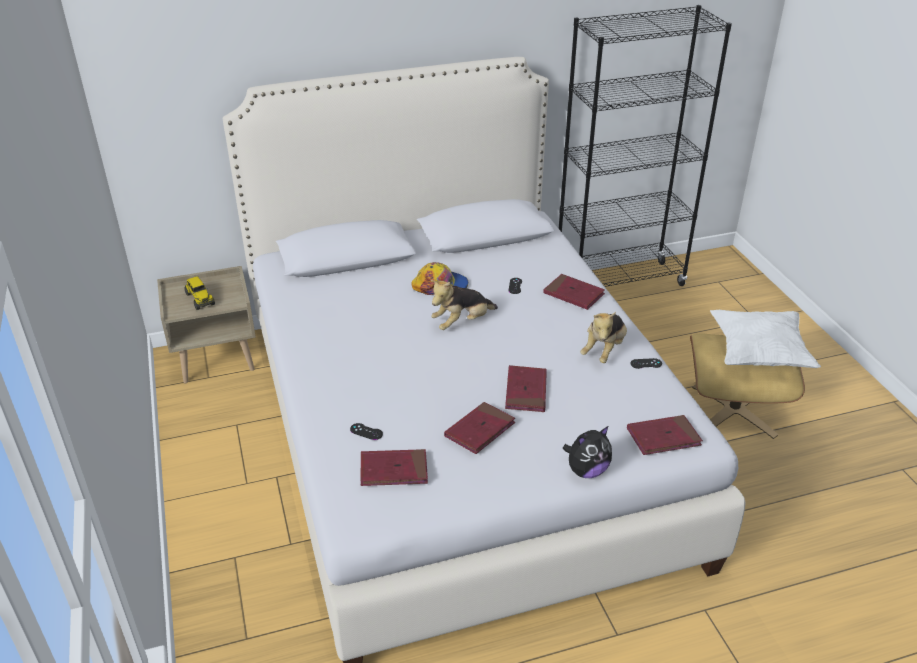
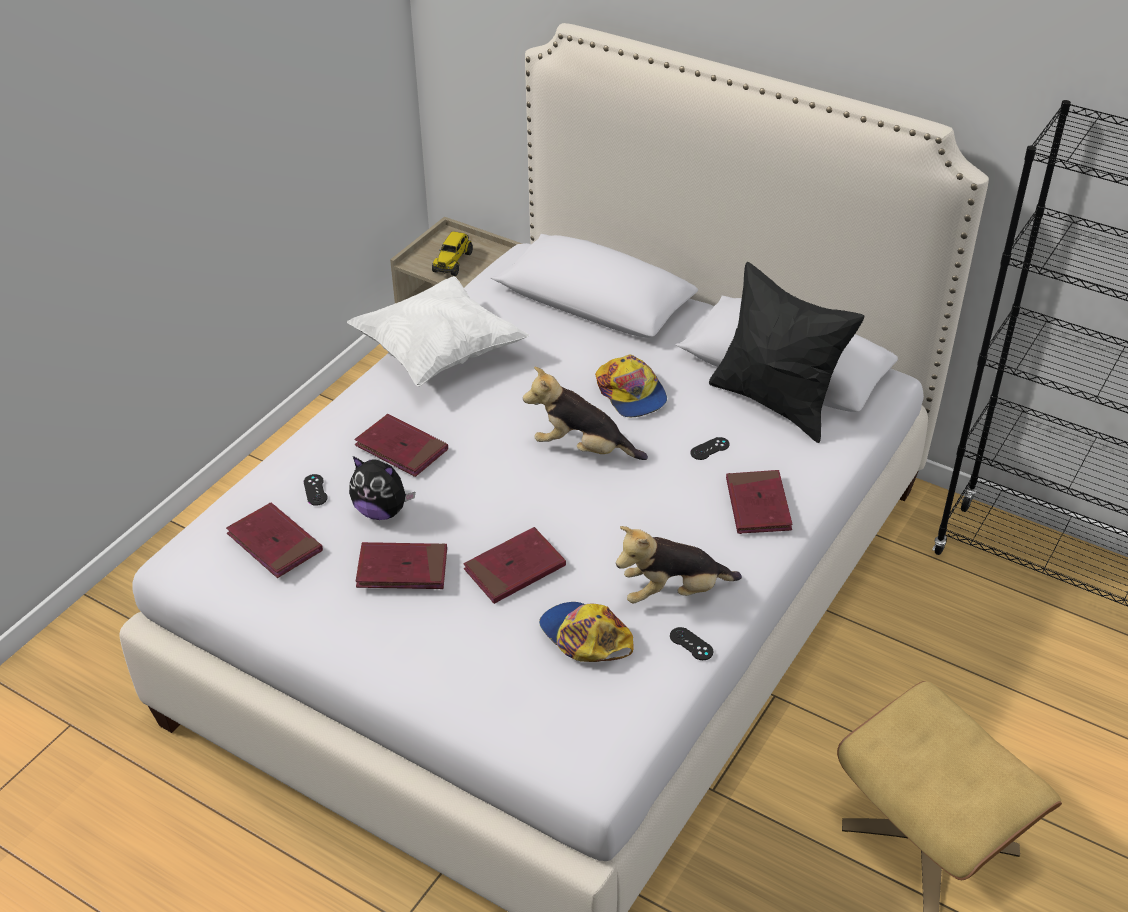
camera: 50 degrees right, 5 degrees up
plush toy [563,426,612,478] -> plush toy moved to [349,456,415,520]
red book [627,415,703,455] -> red book moved to [354,414,448,477]
white pillow [710,310,821,368] -> white pillow moved to [347,276,529,386]
none -> cap [539,602,634,662]
none -> black pillow [709,262,864,443]

